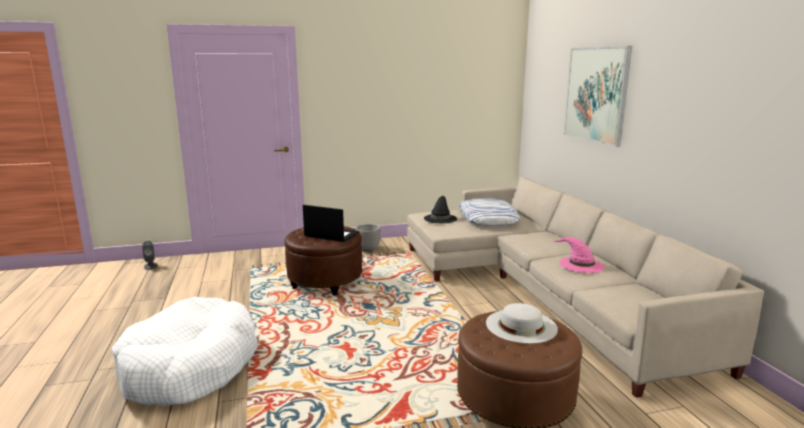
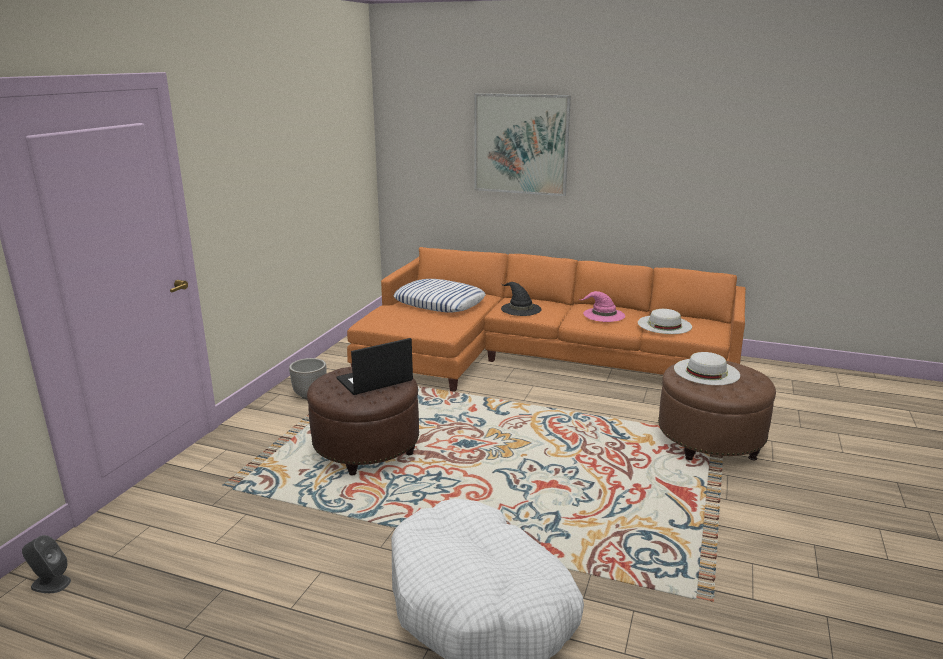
camera: 55 degrees left, 5 degrees up
beige sofa [407,177,764,398] -> orange sofa [347,247,746,392]
black hat [424,196,457,223] -> black hat moved to [501,282,542,316]
none -> white hat [638,309,692,334]

